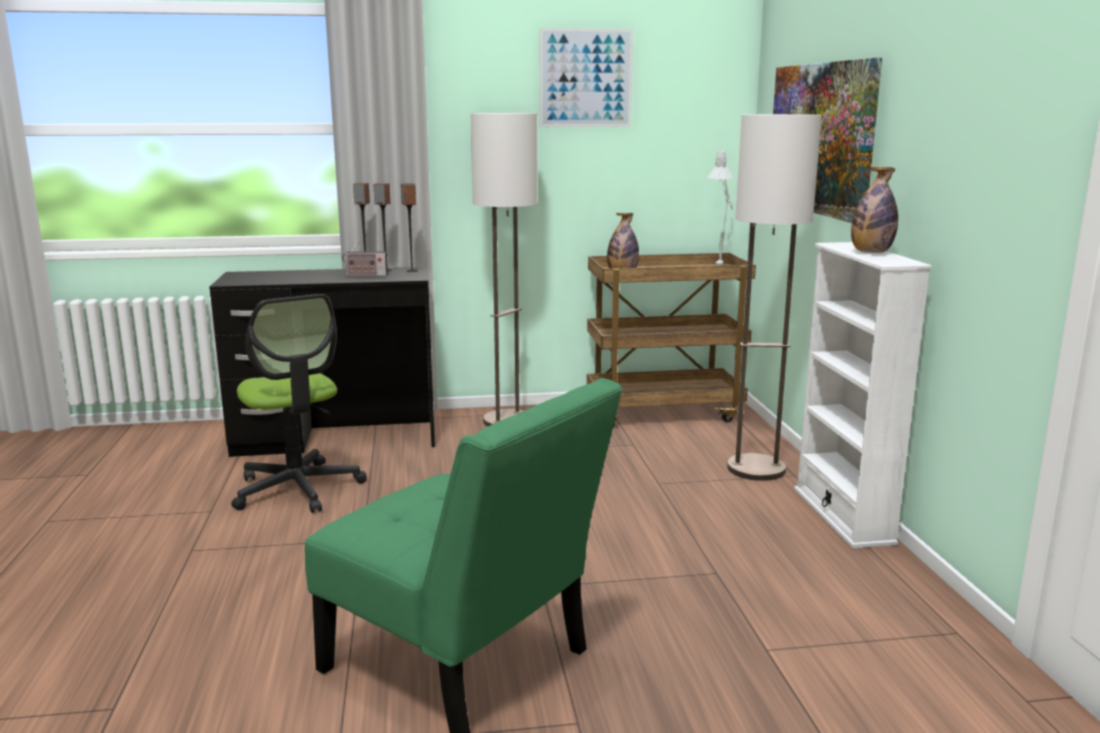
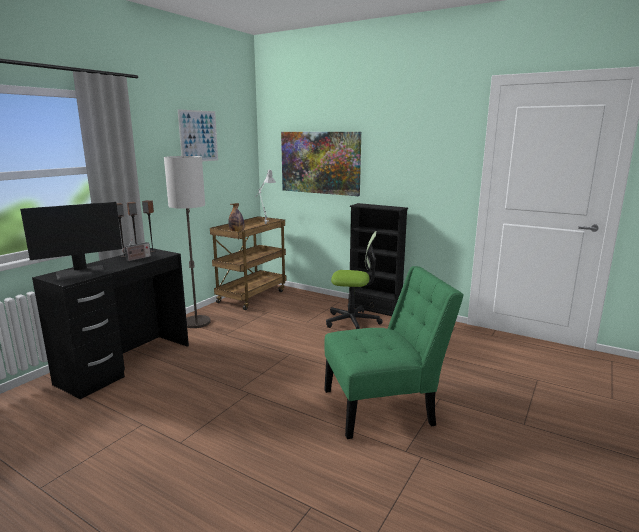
camera: 50 degrees left, 0 degrees up
office chair [231,294,367,513] -> office chair moved to [326,231,382,329]
floor lamp [727,114,822,481] -> none
white bookcase [794,242,932,548] -> black bookcase [350,203,408,316]
bottle [851,167,898,253] -> none
none -> monitor [20,202,122,280]

